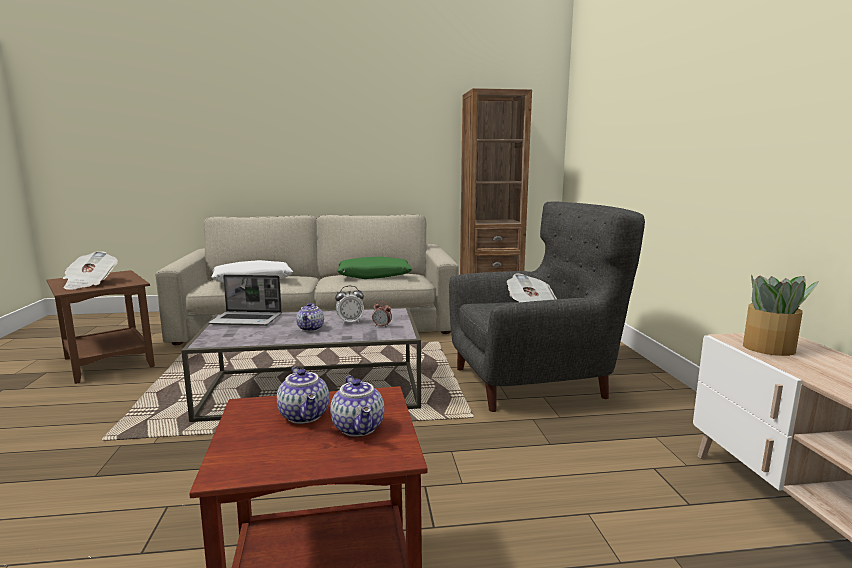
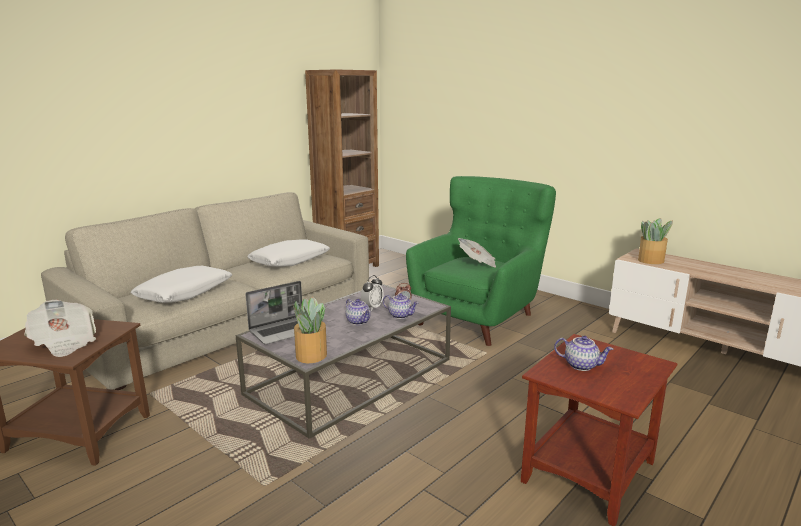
camera: 40 degrees left, 5 degrees up
teapot [330,376,384,437] -> teapot moved to [383,293,418,319]
green pillow [337,257,412,279] -> white pillow [247,239,330,267]
grey armchair [449,202,645,412] -> green armchair [406,176,556,346]
none -> potted plant [293,297,327,363]

